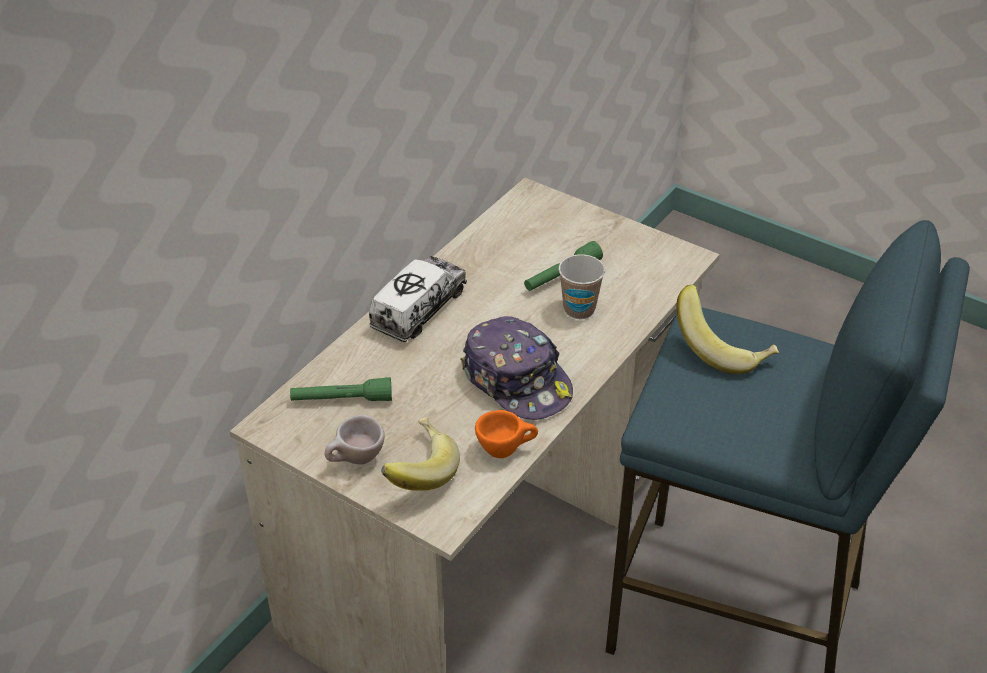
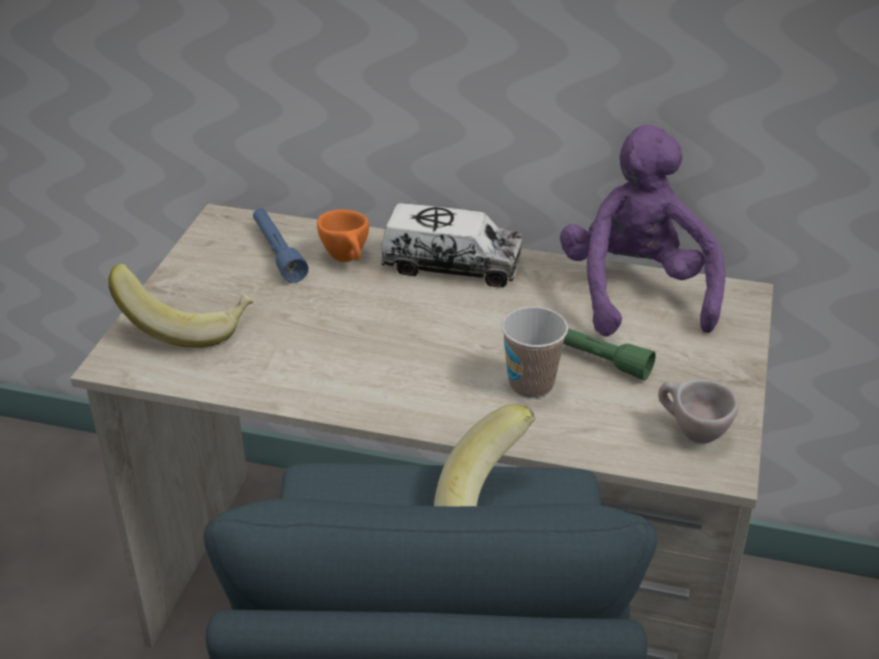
camera: 70 degrees right, 5 degrees down
green flashlight [290,377,392,401] -> blue flashlight [253,208,309,283]
beige cup [324,415,385,464] -> beige cup moved to [658,379,738,444]
cap [460,316,573,420] -> none
orange cup [475,410,538,458] -> orange cup moved to [317,209,369,262]
none -> purple plush toy [560,125,725,336]

